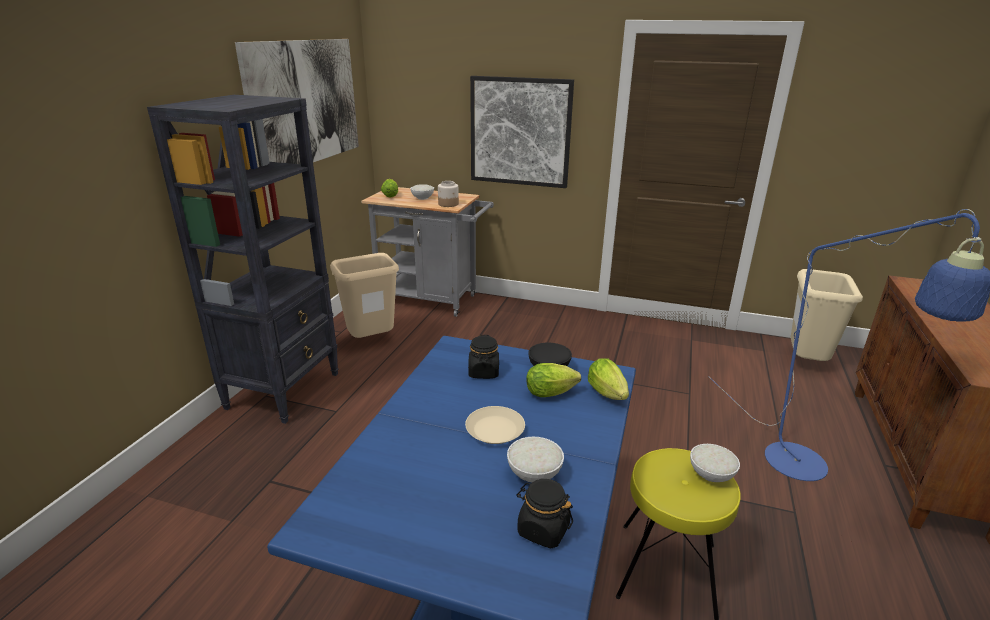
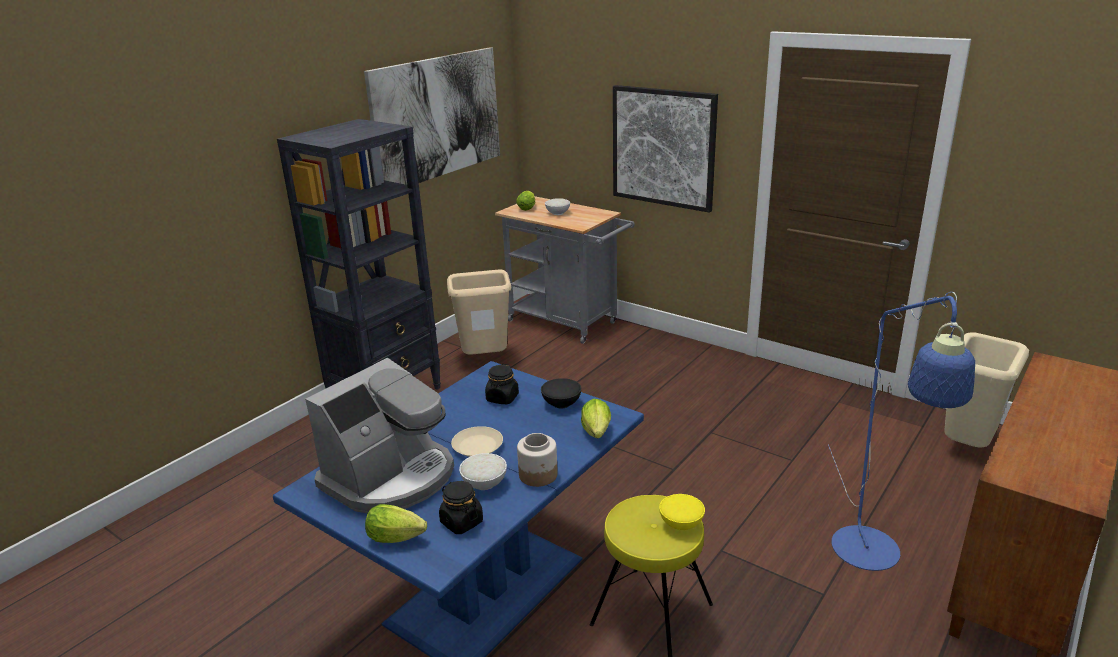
camera: 20 degrees right, 0 degrees up
jar [438,181,459,207] -> jar moved to [517,433,558,487]
lettuce [526,363,581,397] -> lettuce moved to [365,504,427,543]
white bowl [690,444,740,482] -> yellow bowl [659,494,705,530]
none -> coffee machine [305,358,454,513]

